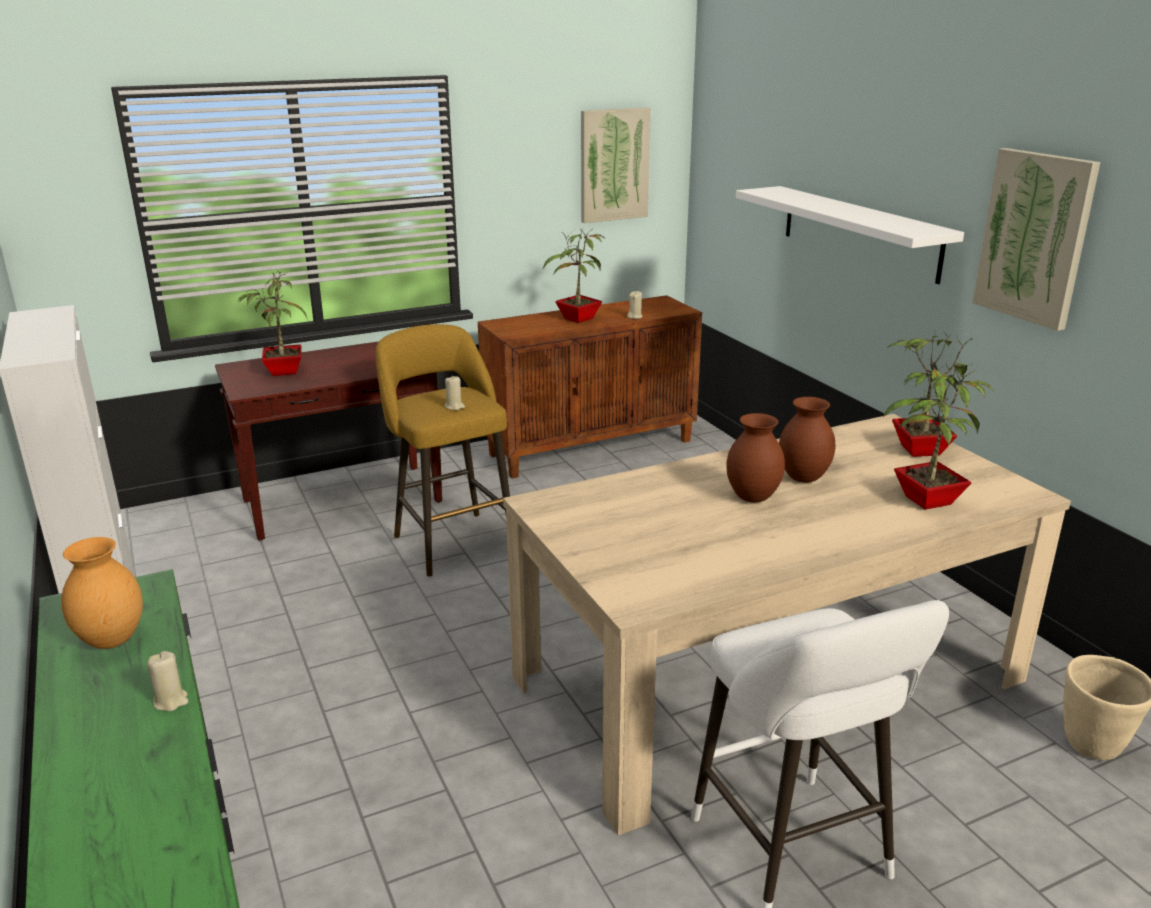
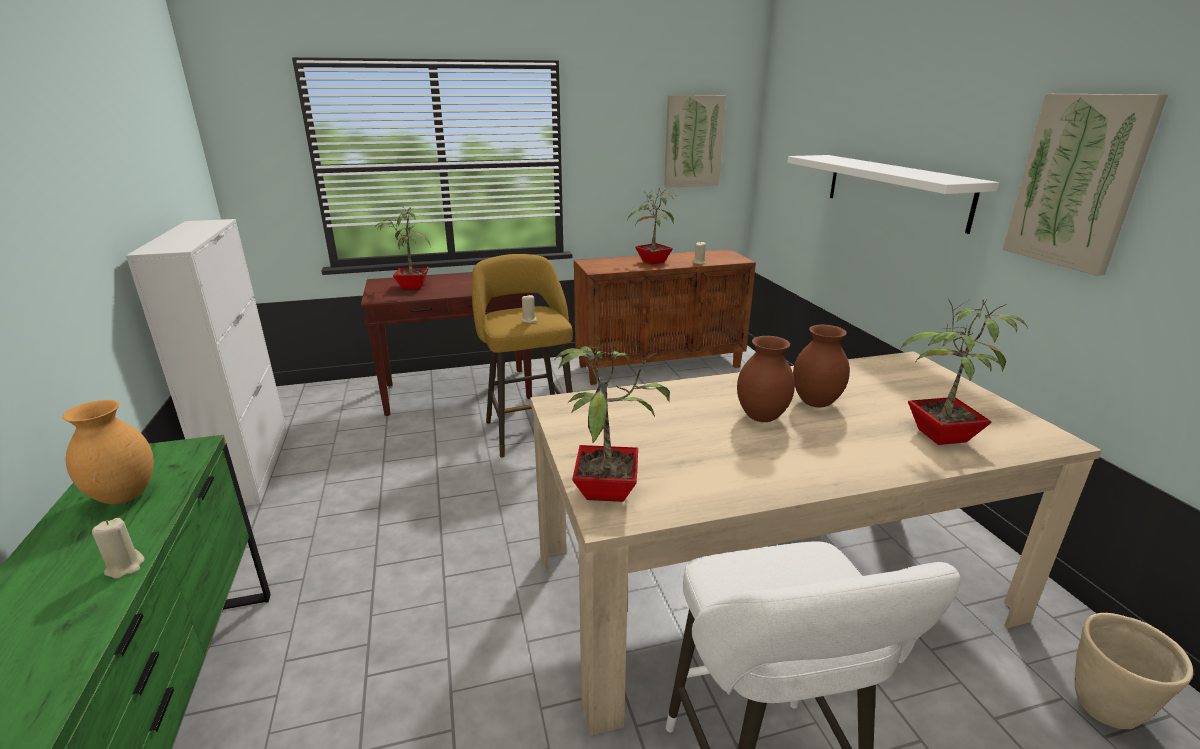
camera: 10 degrees right, 0 degrees up
potted plant [886,330,973,457] -> potted plant moved to [555,338,670,502]

